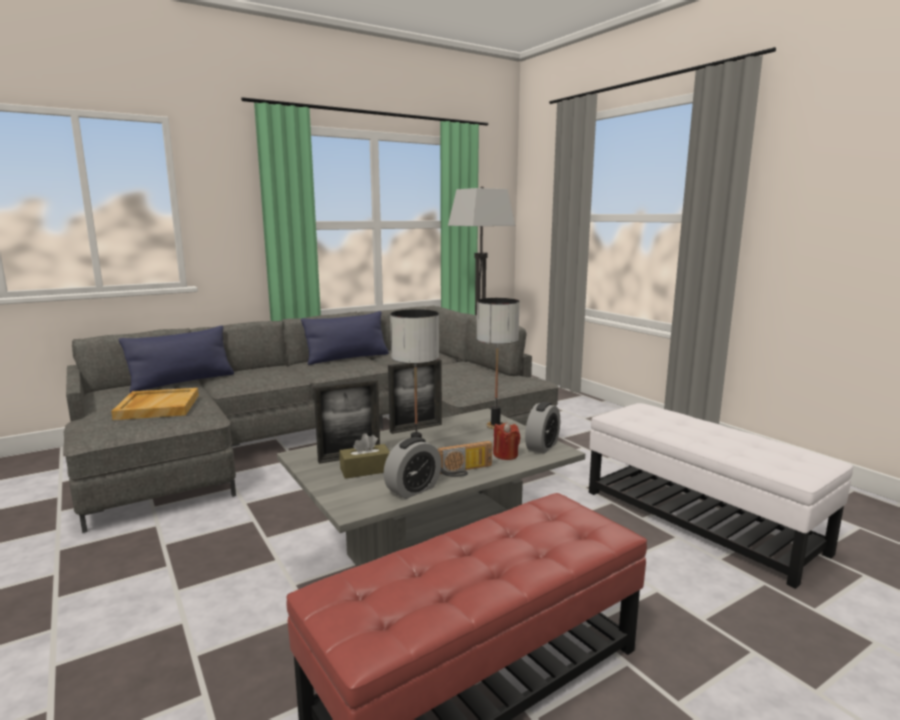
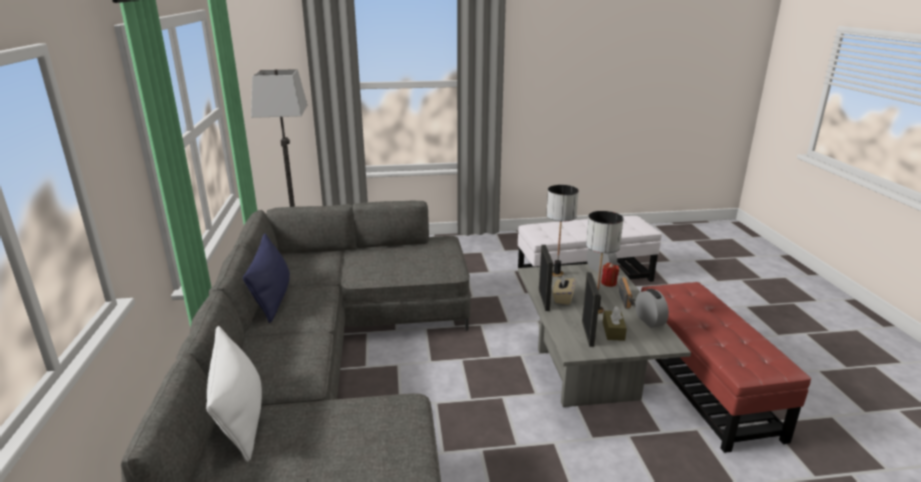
camera: 65 degrees left, 10 degrees up
beige tray [111,388,199,420] -> none
blue pillow [119,326,234,393] -> white pillow [206,326,262,462]
none -> beige tissue box [553,275,576,305]

